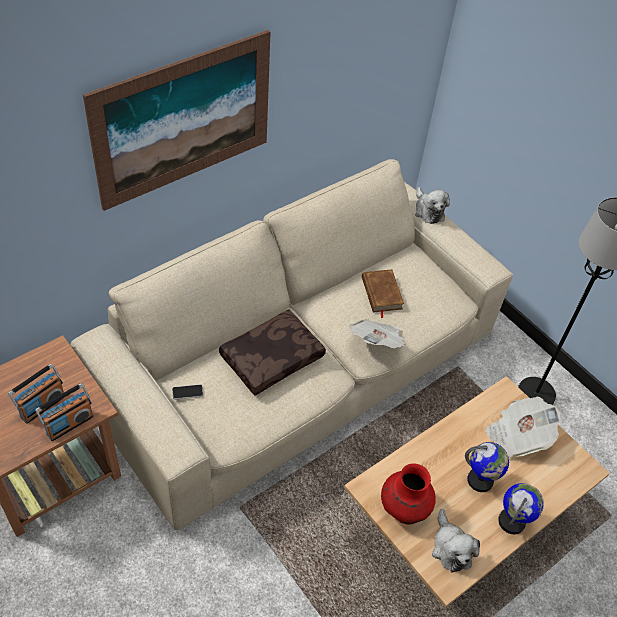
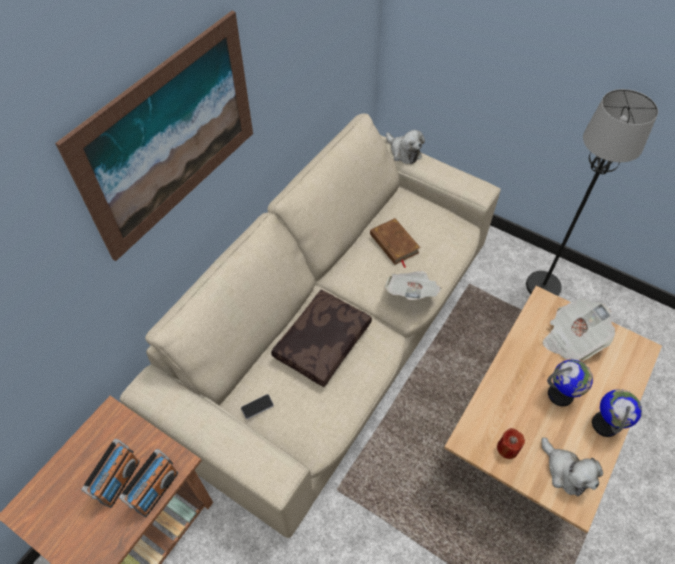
camera: 15 degrees left, 5 degrees up
red vase [381,463,436,525] -> red candle [497,428,525,459]

